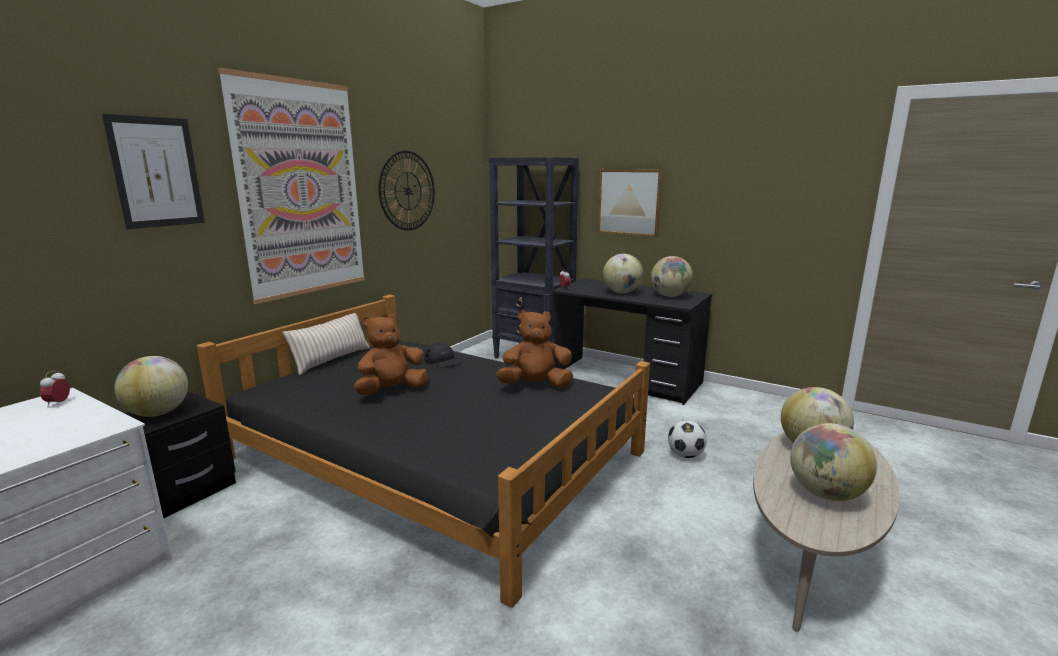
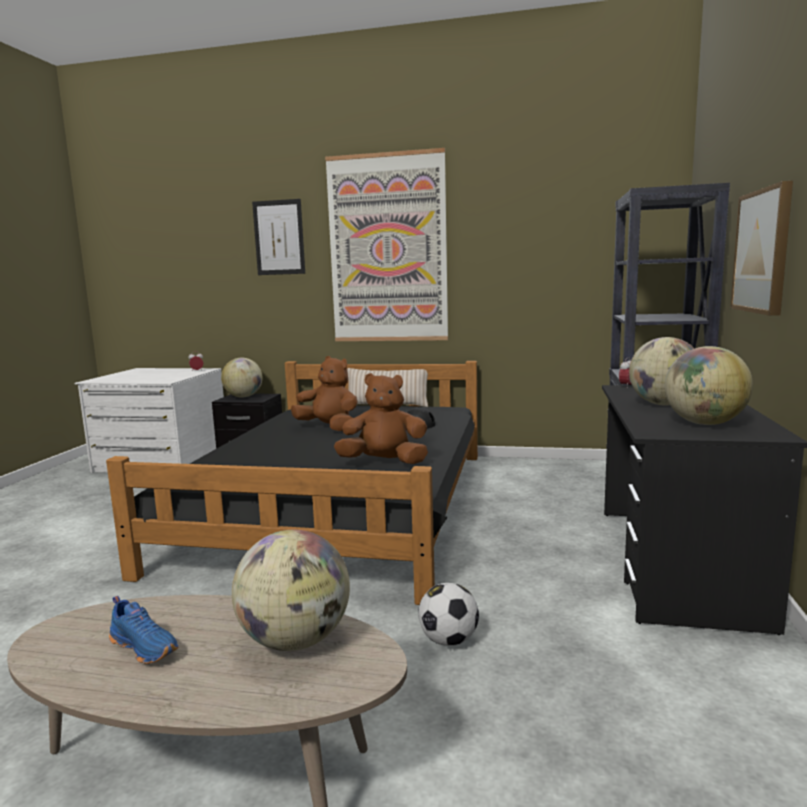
camera: 70 degrees right, 5 degrees down
wall clock [379,151,435,231] -> none
brown plush toy [496,310,573,387] -> brown plush toy turned 60 degrees counterclockwise [334,373,428,464]
globe [790,423,877,501] -> blue shoe [109,596,179,664]

